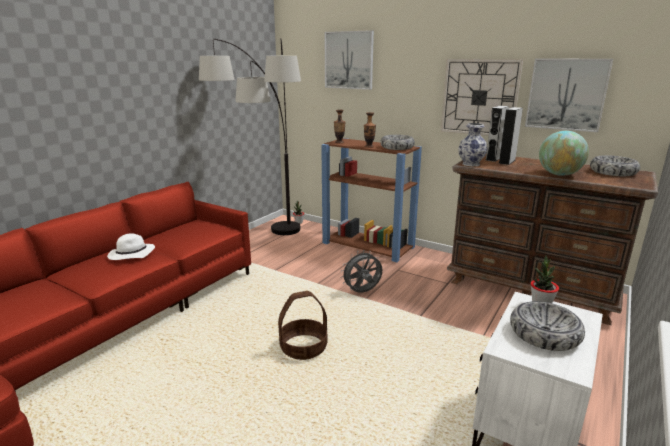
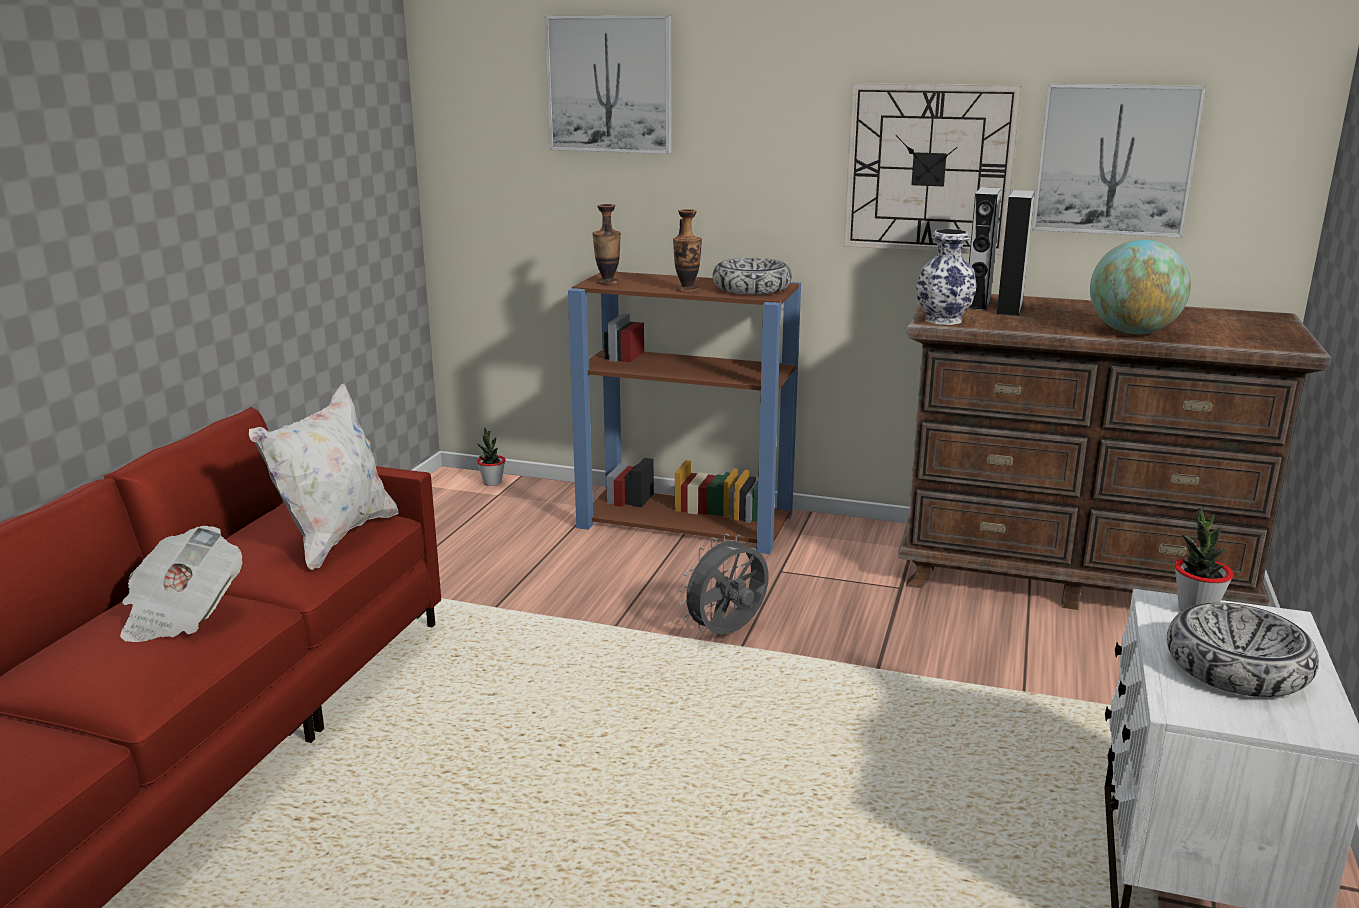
camera: 15 degrees left, 0 degrees up
white hat [107,233,155,260] -> newspaper [120,526,242,642]
floor lamp [199,38,301,235] -> none
basket [278,291,327,360] -> none
bowl [590,155,640,176] -> none
none -> white pillow [249,383,398,570]

